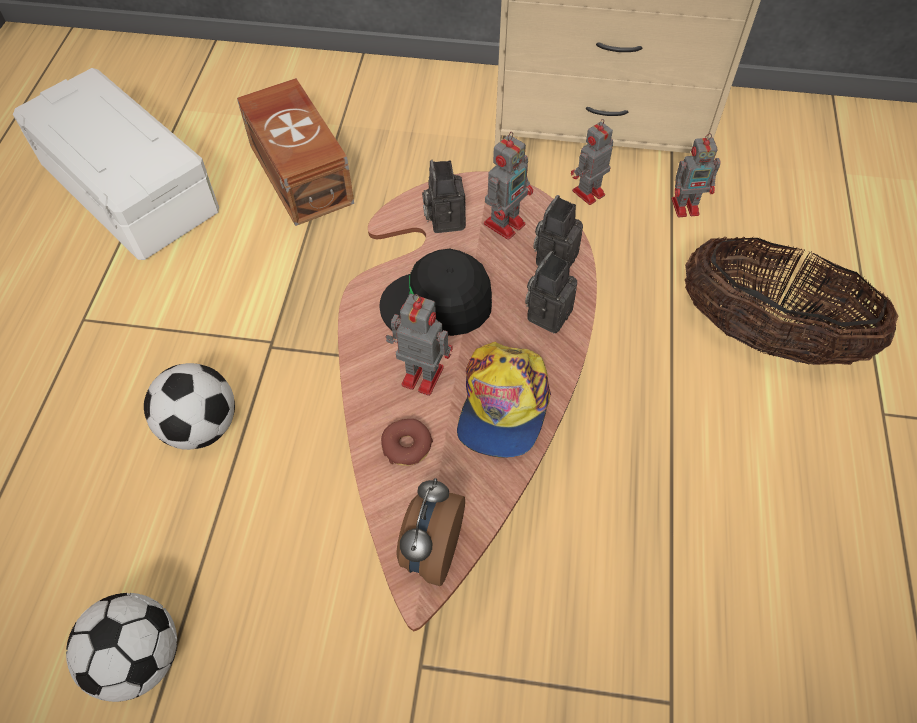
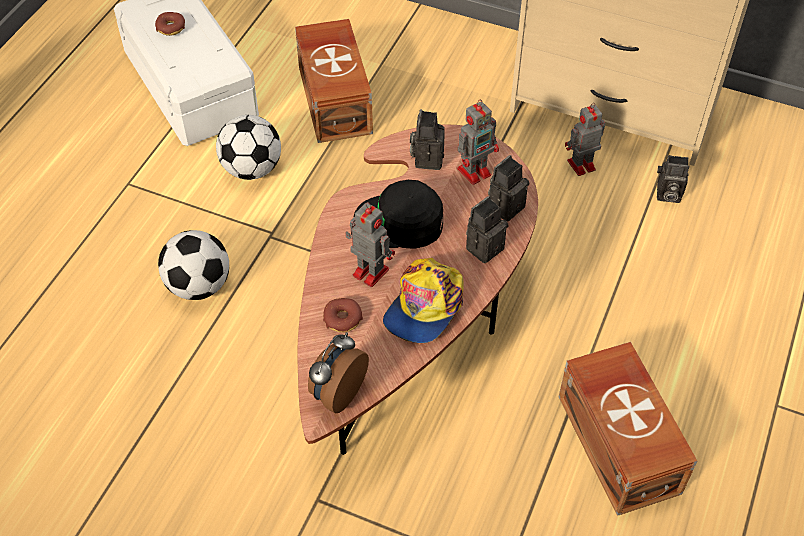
camera: 15 degrees right, 5 degrees down
football [66,593,177,702] -> football moved to [216,115,281,180]
toy robot [672,133,721,217] -> camera [657,155,689,203]
basket [685,236,898,365] -> none
none -> donut [155,12,185,36]
none -> brown storage box [559,342,697,516]

